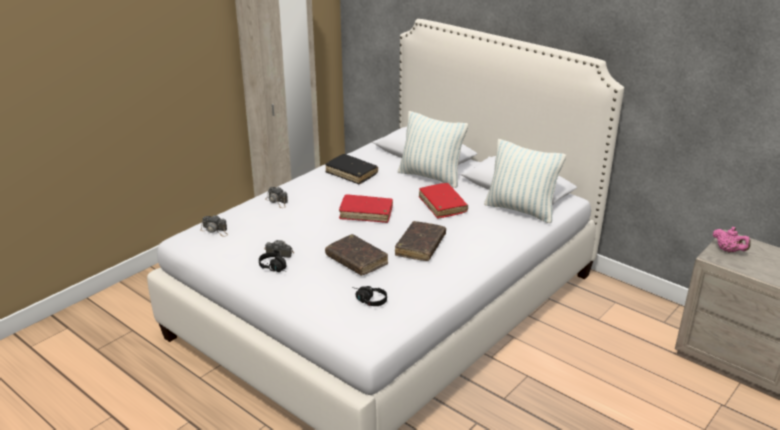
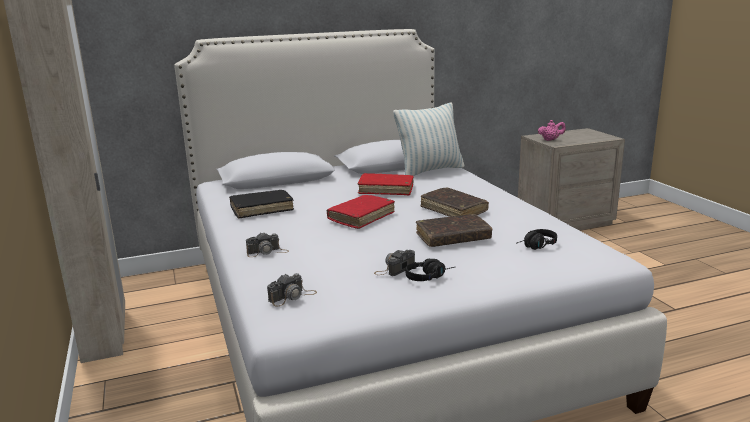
camera: 60 degrees left, 10 degrees down
pillow [398,111,468,188] -> none

